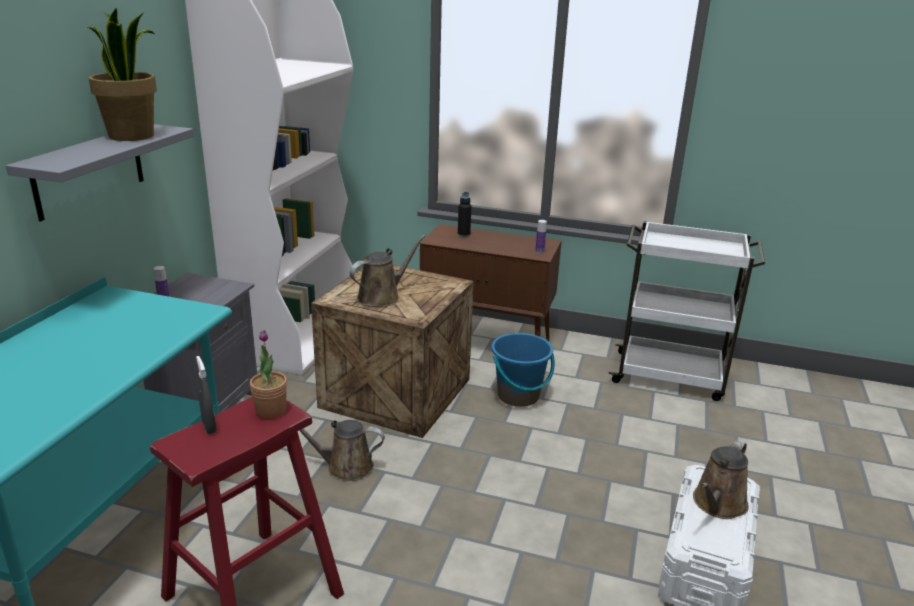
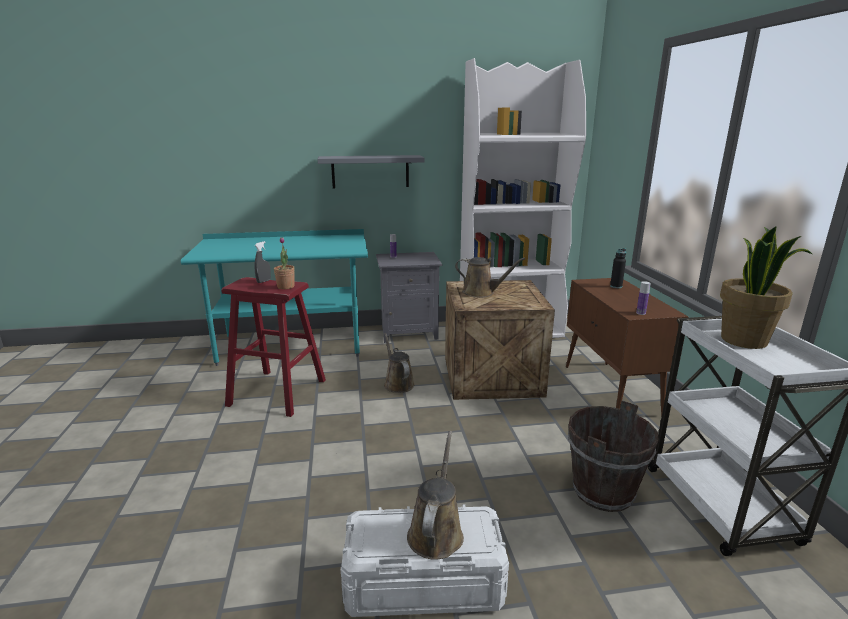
camera: 65 degrees right, 5 degrees down
potted plant [88,8,157,141] -> potted plant moved to [720,227,812,349]
blue bucket [491,333,555,407] -> none
brown watering can [693,440,749,519] -> brown watering can turned 90 degrees clockwise [407,431,464,560]
none -> brown bucket [568,400,659,512]

